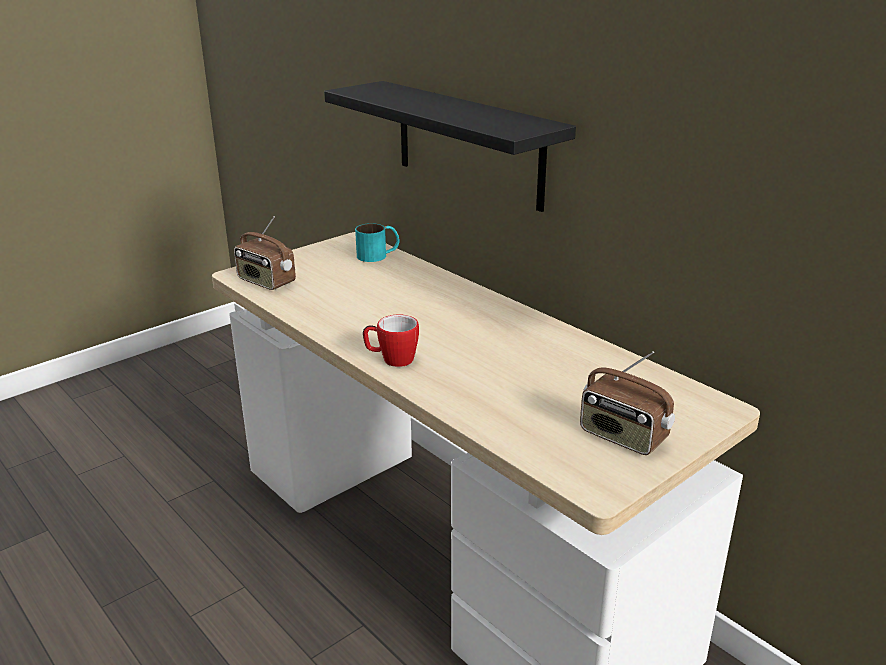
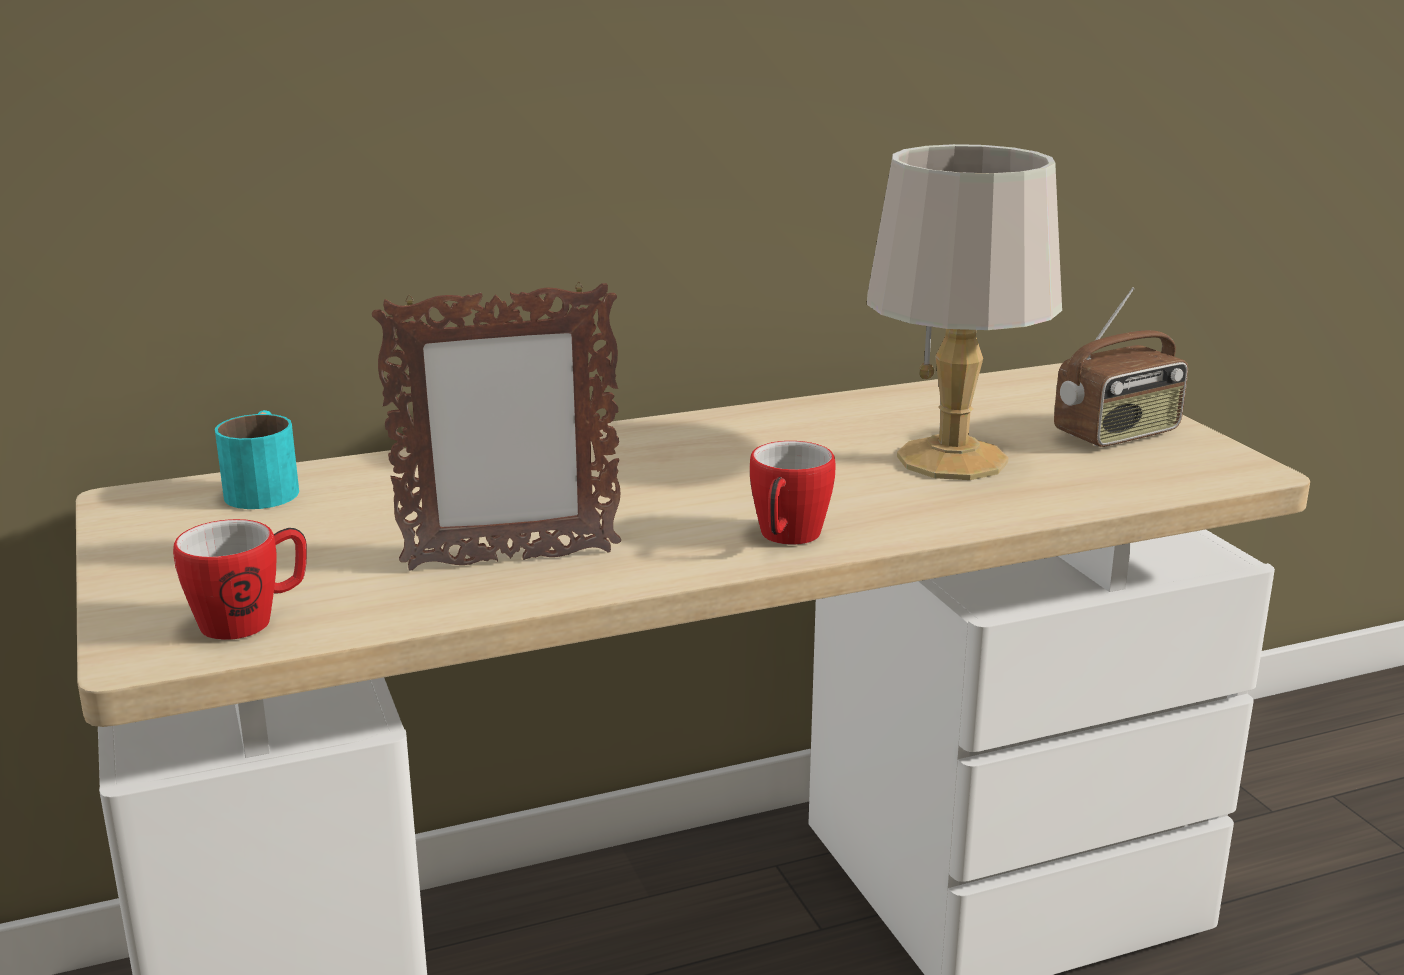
camera: 70 degrees left, 5 degrees down
radio [234,216,296,290] -> mug [173,519,307,640]
black shelf [324,81,576,212] -> none
none -> picture frame [372,282,621,571]
none -> grey table lamp [867,144,1062,480]

